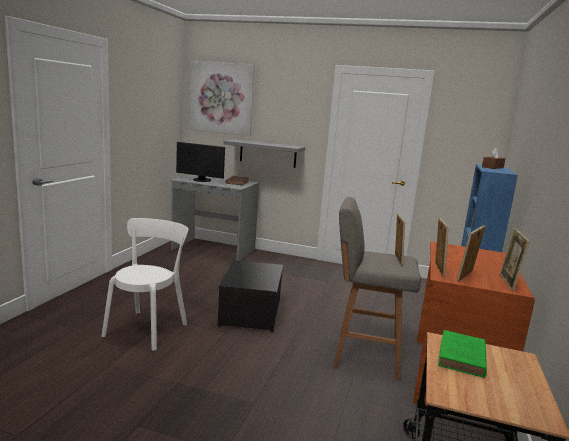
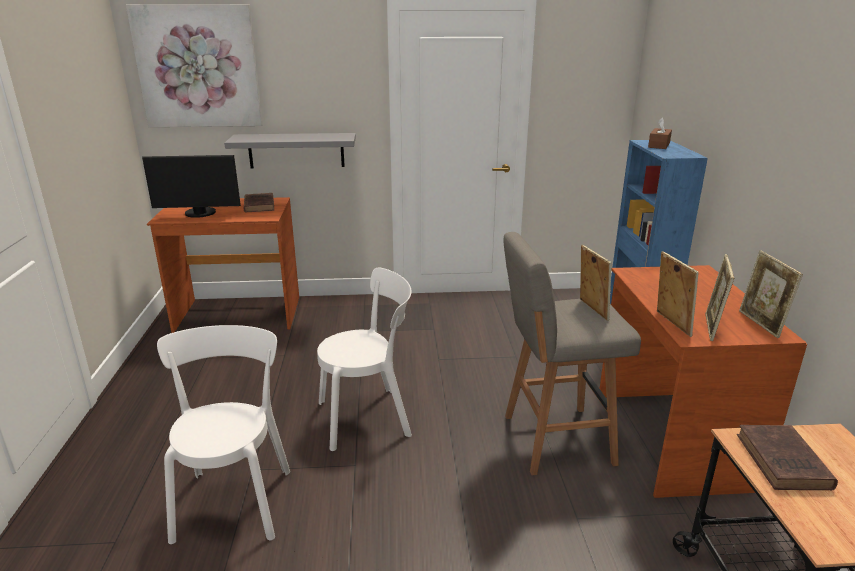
camera: 20 degrees left, 10 degrees up
grey desk [170,175,259,261] -> brown desk [147,197,299,333]
storage box [218,260,283,332] -> white chair [317,268,412,451]
green book [438,330,487,378] -> brown book [737,425,838,490]

